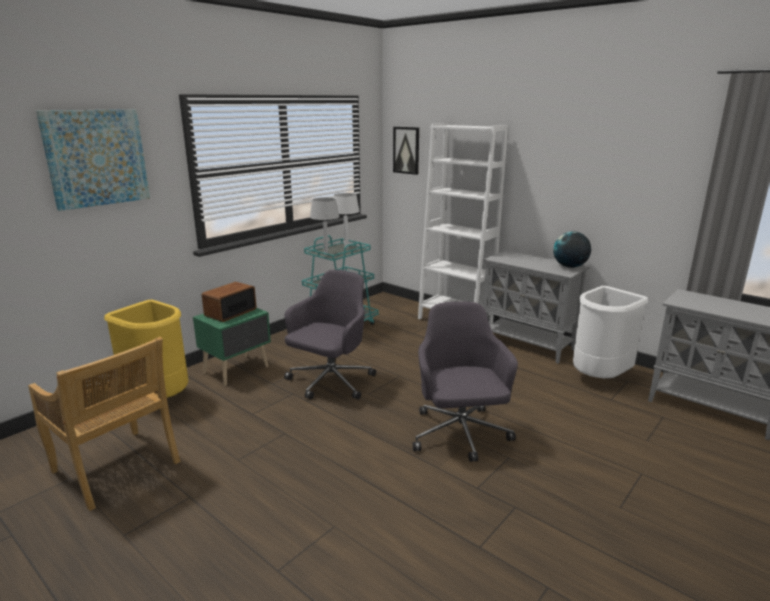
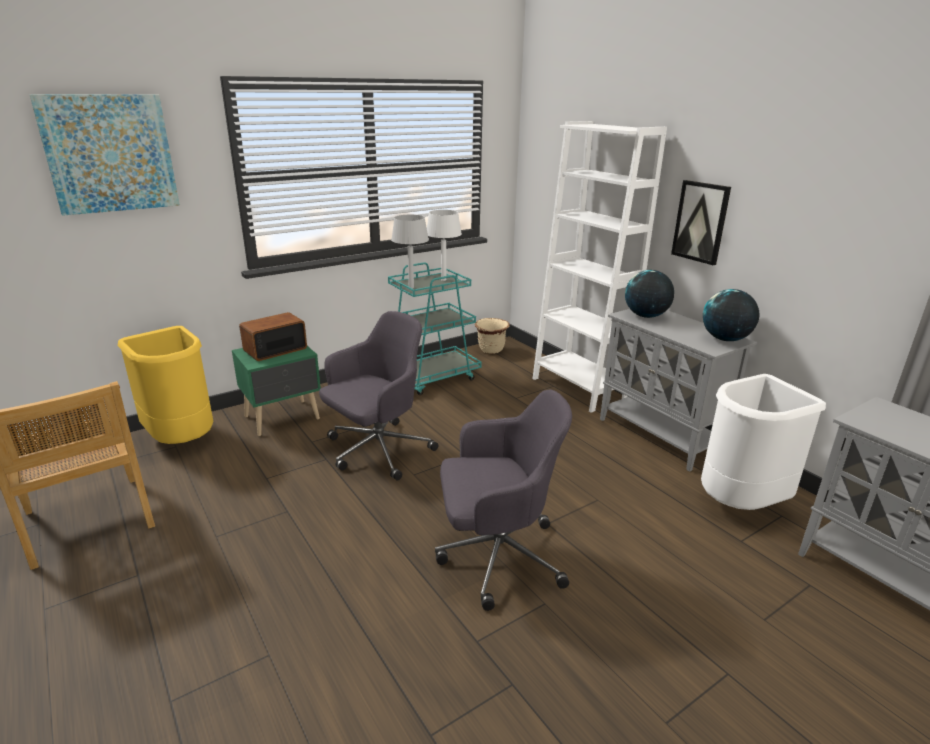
camera: 15 degrees right, 5 degrees up
picture [393,127,419,175] -> picture moved to [671,180,731,265]
grey office chair [413,301,518,462] -> grey office chair turned 75 degrees clockwise [435,389,572,611]
none -> beige planter [475,318,510,354]
none -> globe [625,270,674,318]

